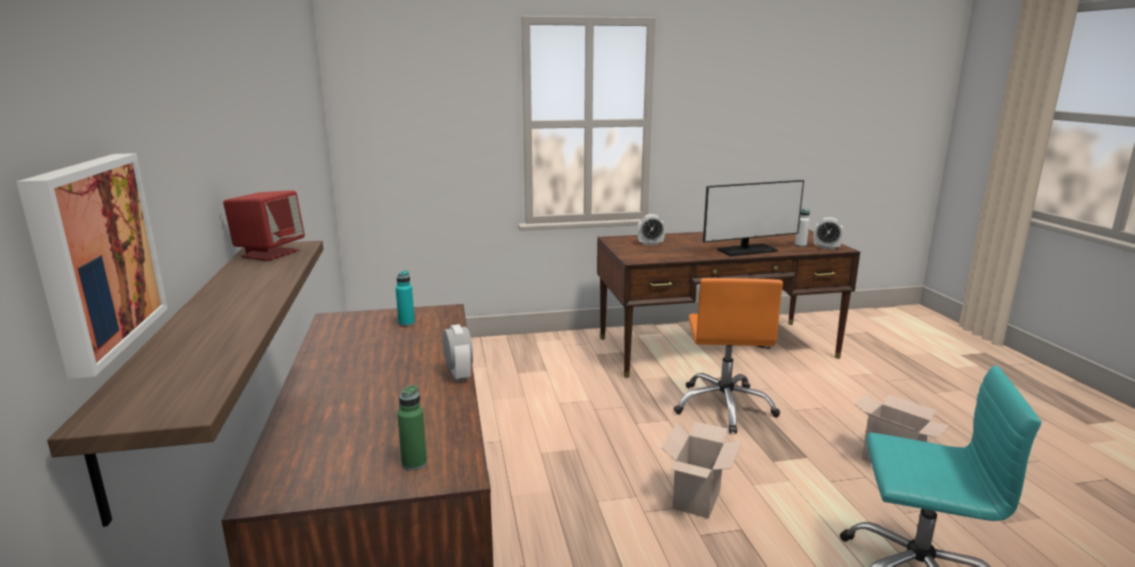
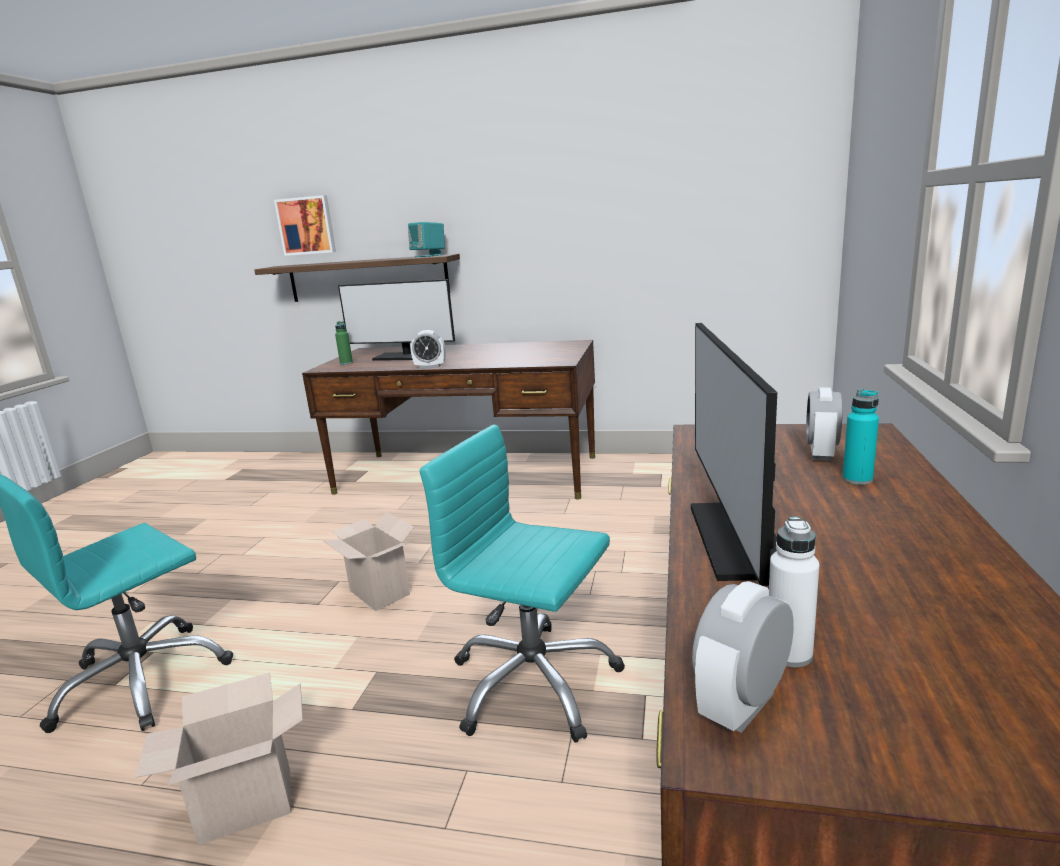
camera: 115 degrees right, 0 degrees up
red speaker [223,190,305,261] -> turquoise speaker [408,222,445,257]
turquoise bottle [396,271,415,326] -> turquoise bottle moved to [842,389,879,485]
orange office chair [674,278,783,434] -> turquoise office chair [420,424,625,743]
none -> monitor [338,279,455,361]

